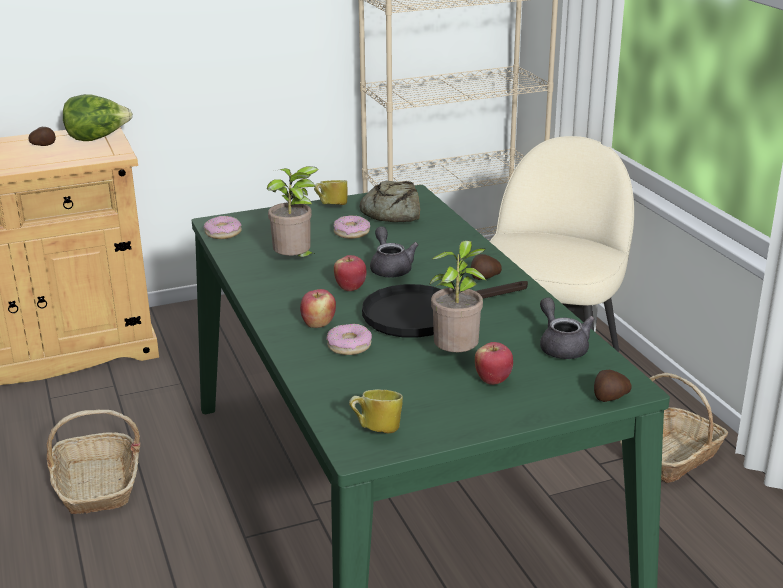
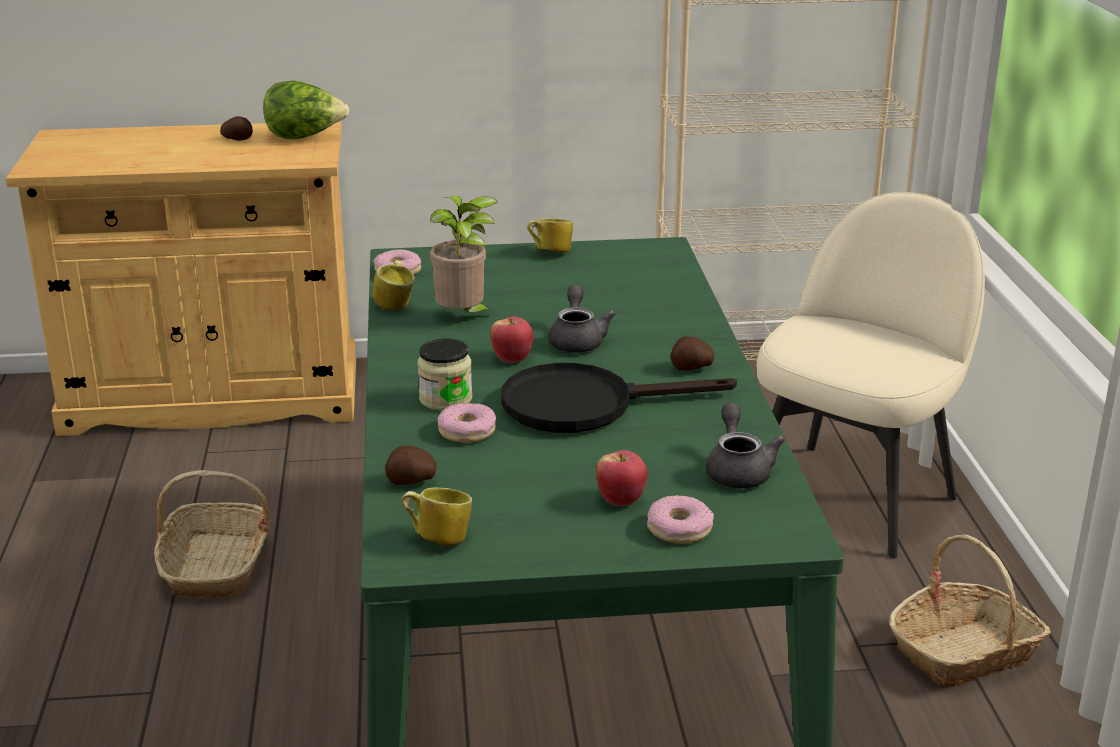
camera: 15 degrees right, 0 degrees up
apple [300,289,336,328] -> jar [417,338,472,411]
donut [334,215,370,239] -> donut moved to [647,495,714,544]
bread [360,180,420,222] -> none
potted plant [429,240,486,352] -> none
potato [594,370,632,402] -> potato moved to [385,446,436,485]
none -> mug [373,260,414,310]

